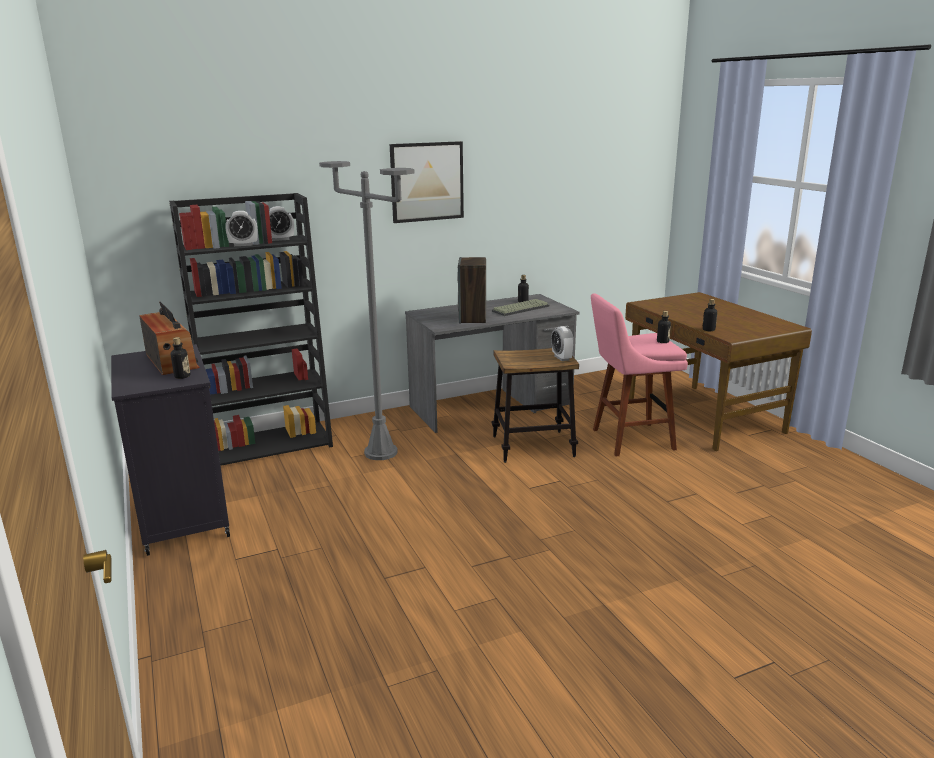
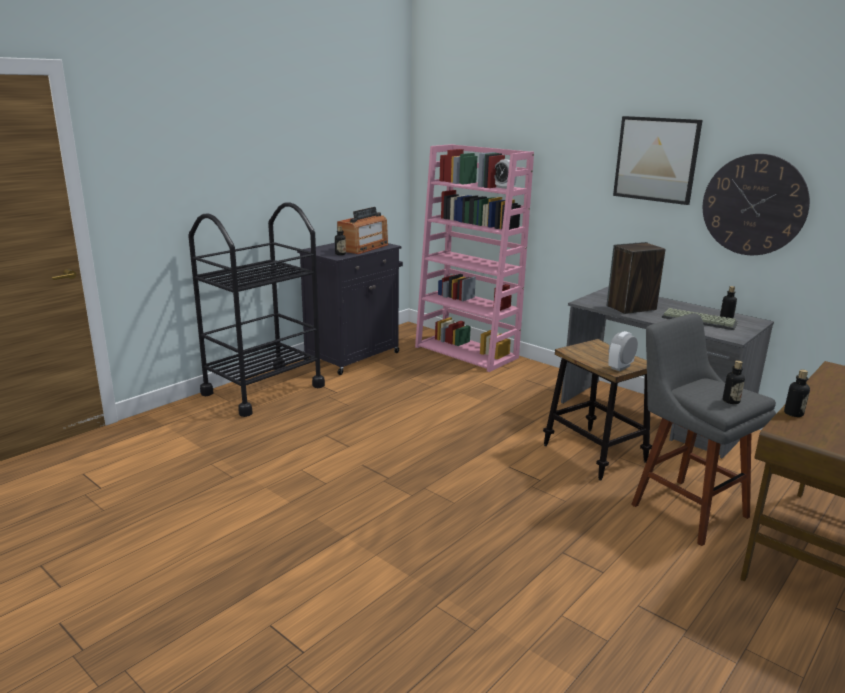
camera: 65 degrees right, 0 degrees up
black bookcase [169,193,333,466] -> pink bookcase [415,144,534,372]
alarm clock [225,211,258,246] -> none
grey floor lamp [319,161,414,460] -> none
pink stool [591,293,688,457] -> grey stool [631,313,776,546]
none -> black cart [188,202,325,417]
none -> wall clock [703,154,810,255]

